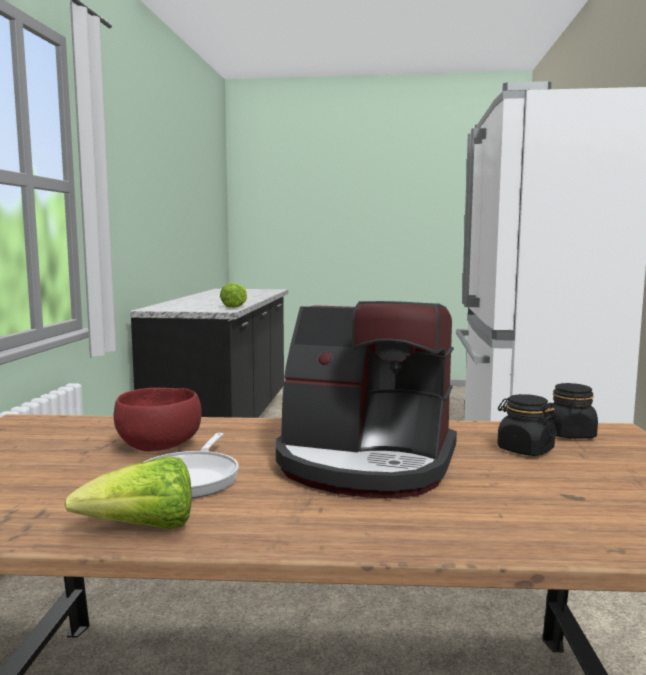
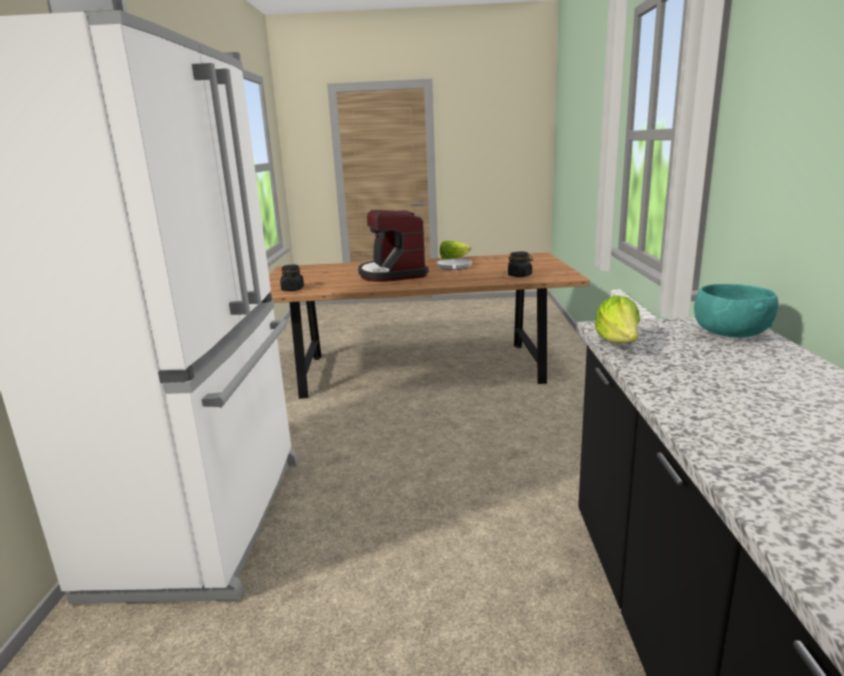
camera: 175 degrees right, 10 degrees up
red bowl [113,388,202,452] -> none
coffee machine [276,301,457,498] -> coffee machine turned 120 degrees counterclockwise [358,210,429,282]
black jar [497,394,557,456] -> black jar moved to [508,252,533,277]
none -> turquoise bowl [694,284,779,338]

